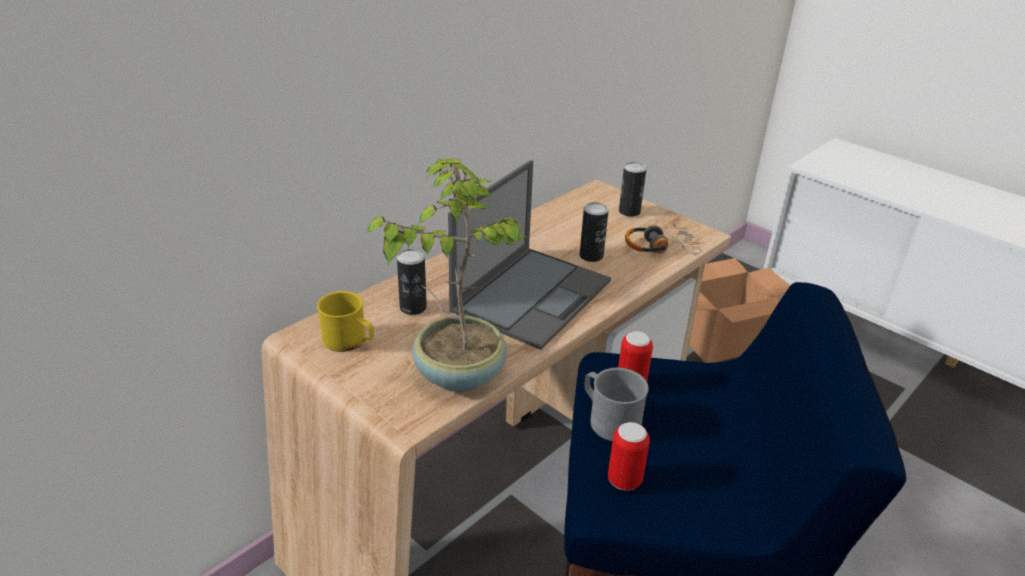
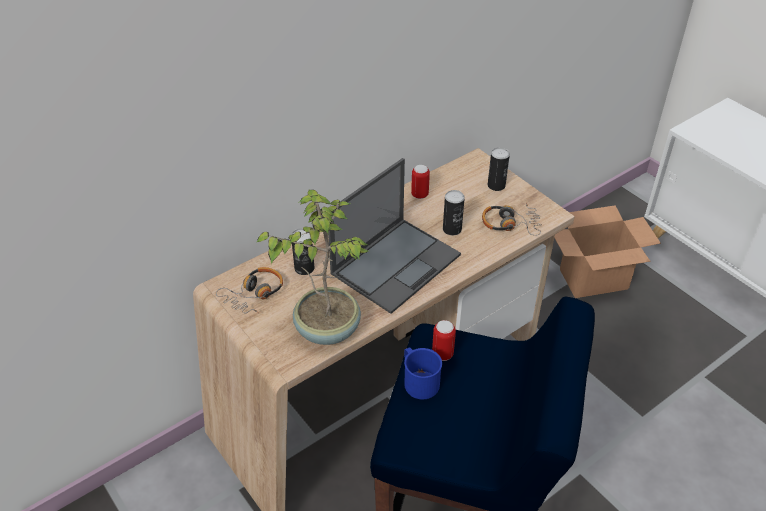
camera: 10 degrees right, 10 degrees up
yellow mug [317,291,374,352] -> headphones [216,267,283,313]
grey mug [584,368,649,441] -> blue mug [404,347,442,399]
can [608,422,650,491] -> can moved to [411,165,430,199]

